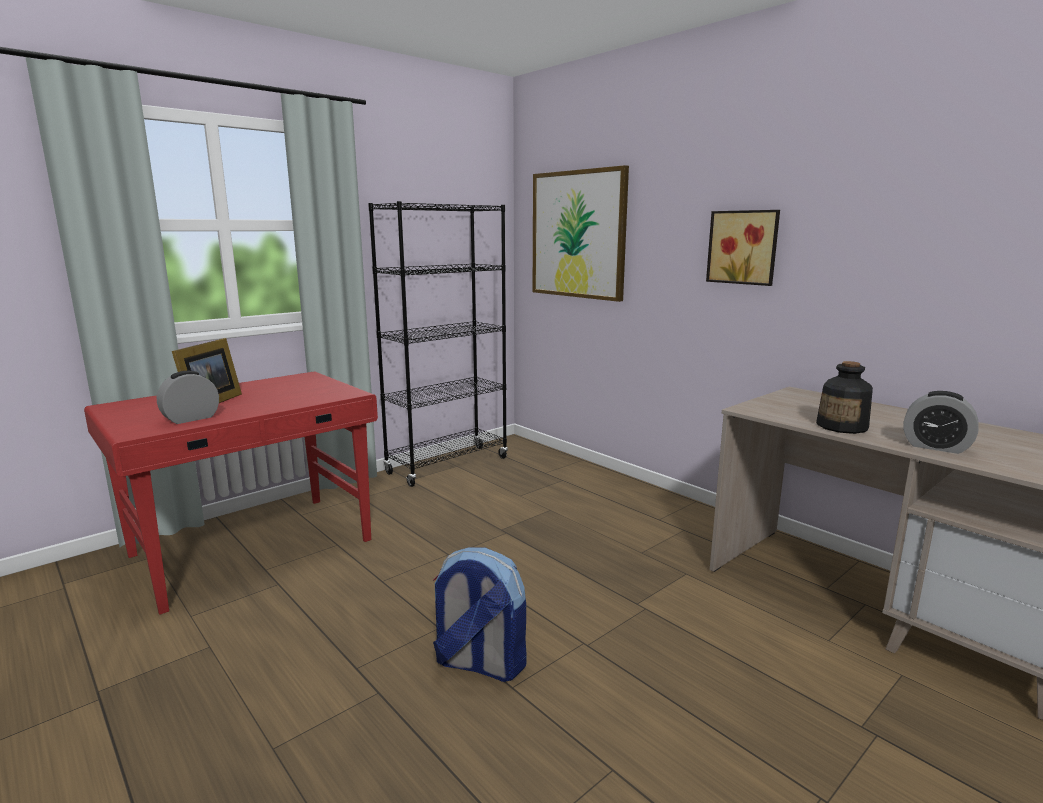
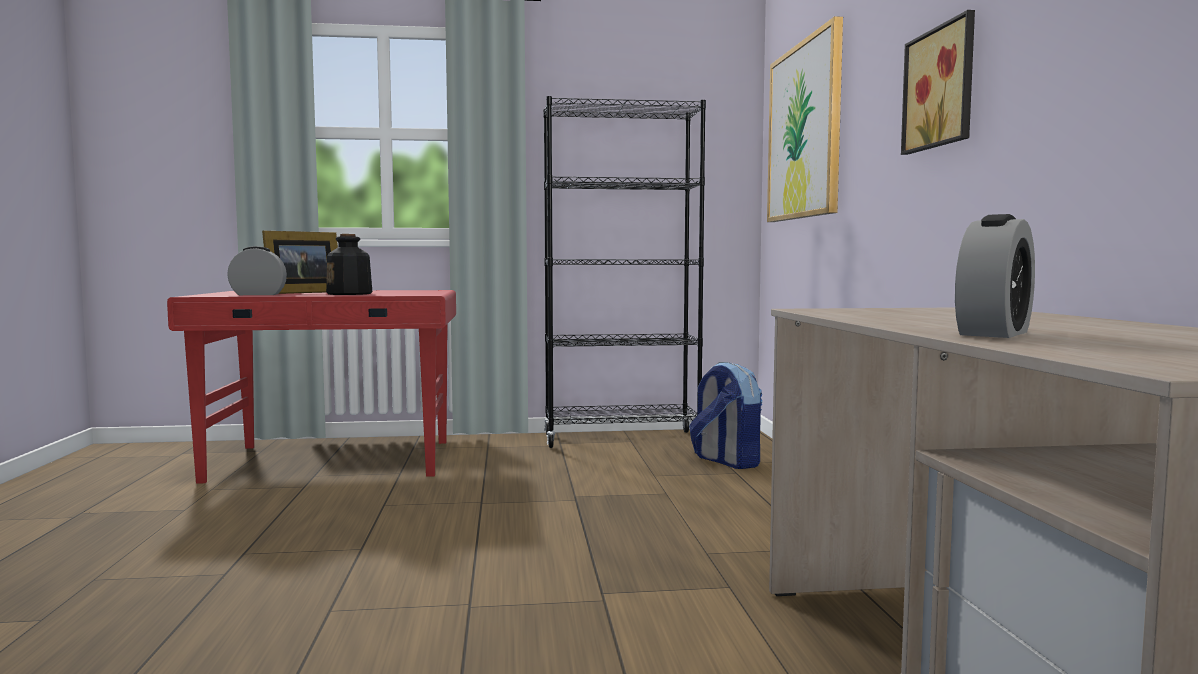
camera: 35 degrees right, 10 degrees down
backpack [433,547,527,682] -> backpack moved to [689,362,762,469]
bottle [816,361,873,434] -> bottle moved to [326,234,372,295]
alarm clock [903,391,979,454] -> alarm clock turned 120 degrees counterclockwise [955,214,1035,338]

